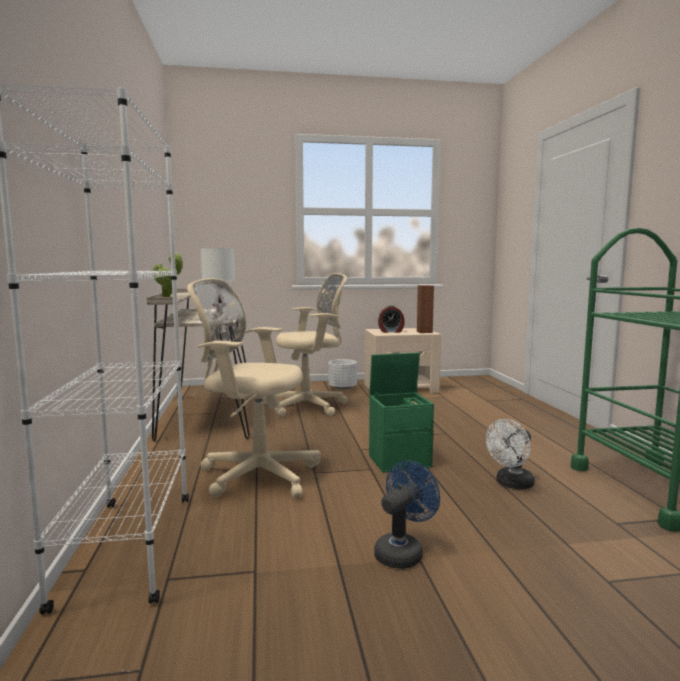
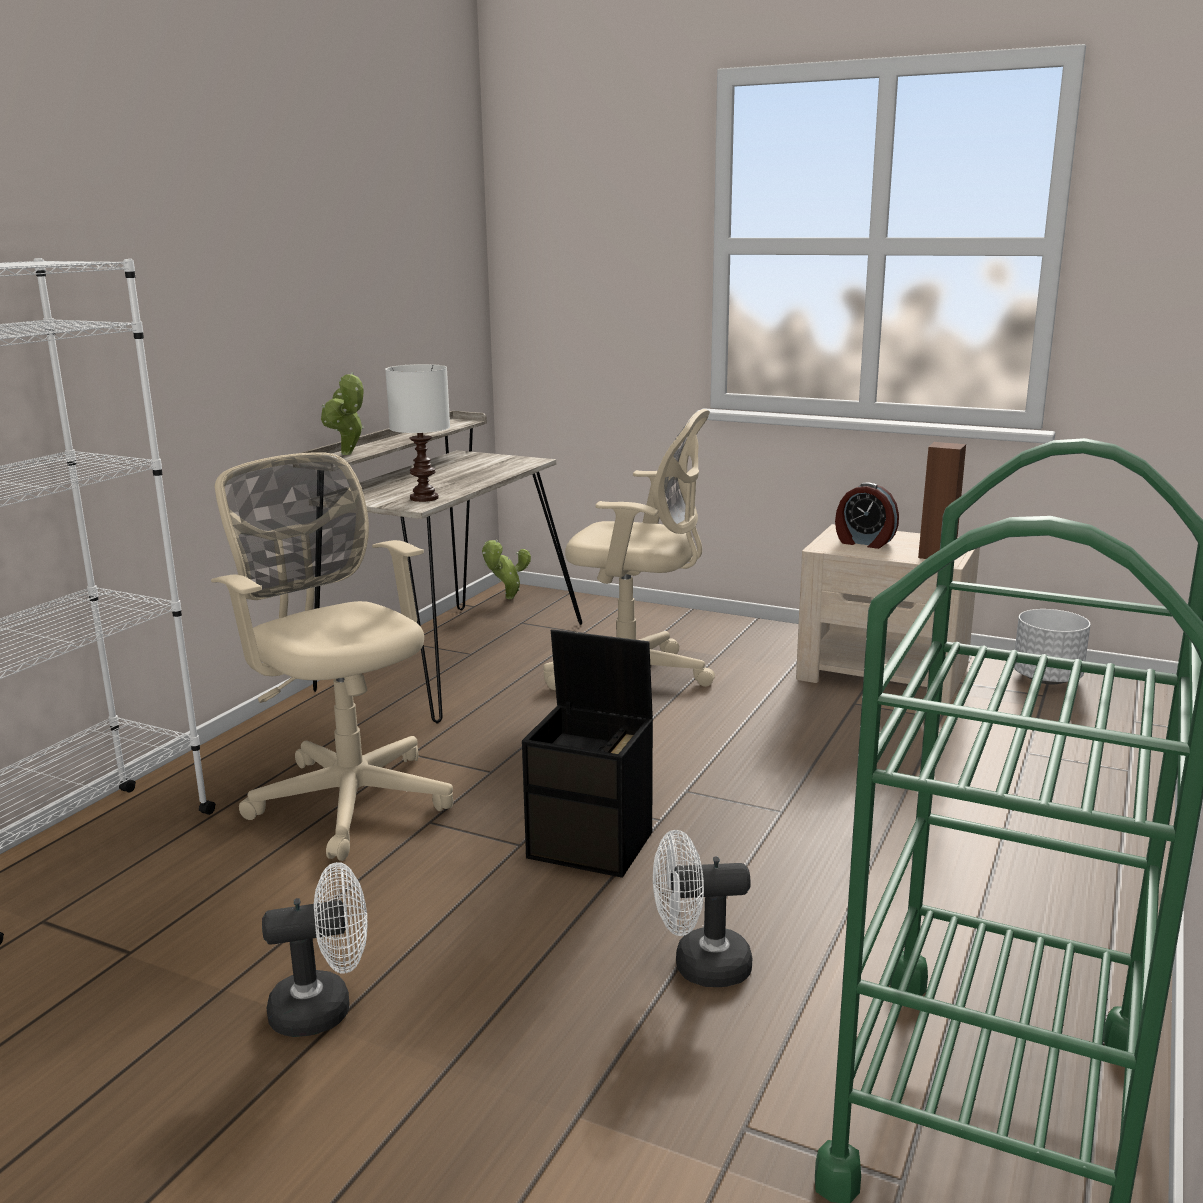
camera: 35 degrees right, 10 degrees up
white planter [329,359,357,390] -> white planter moved to [1014,609,1090,684]
green storage box [369,353,434,473] -> black storage box [522,629,653,878]
blue fan [374,461,440,569] -> white fan [262,862,368,1037]
none -> potted plant [482,540,531,599]

